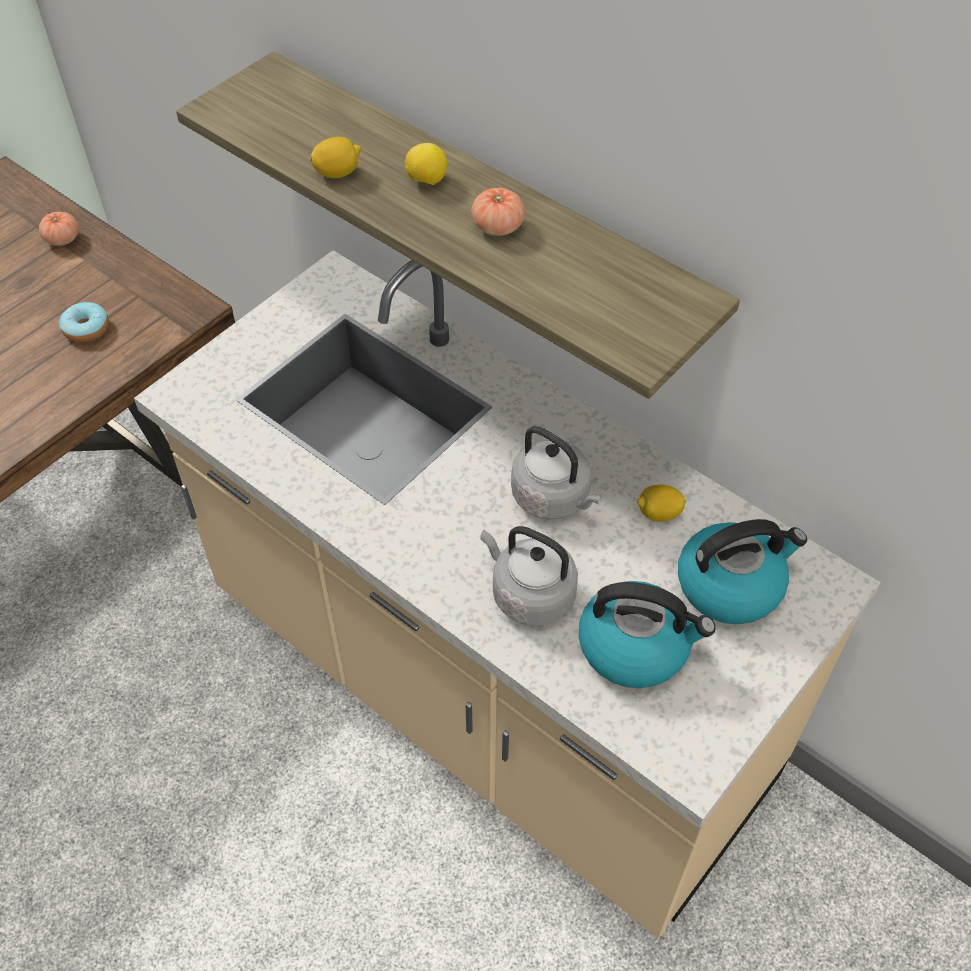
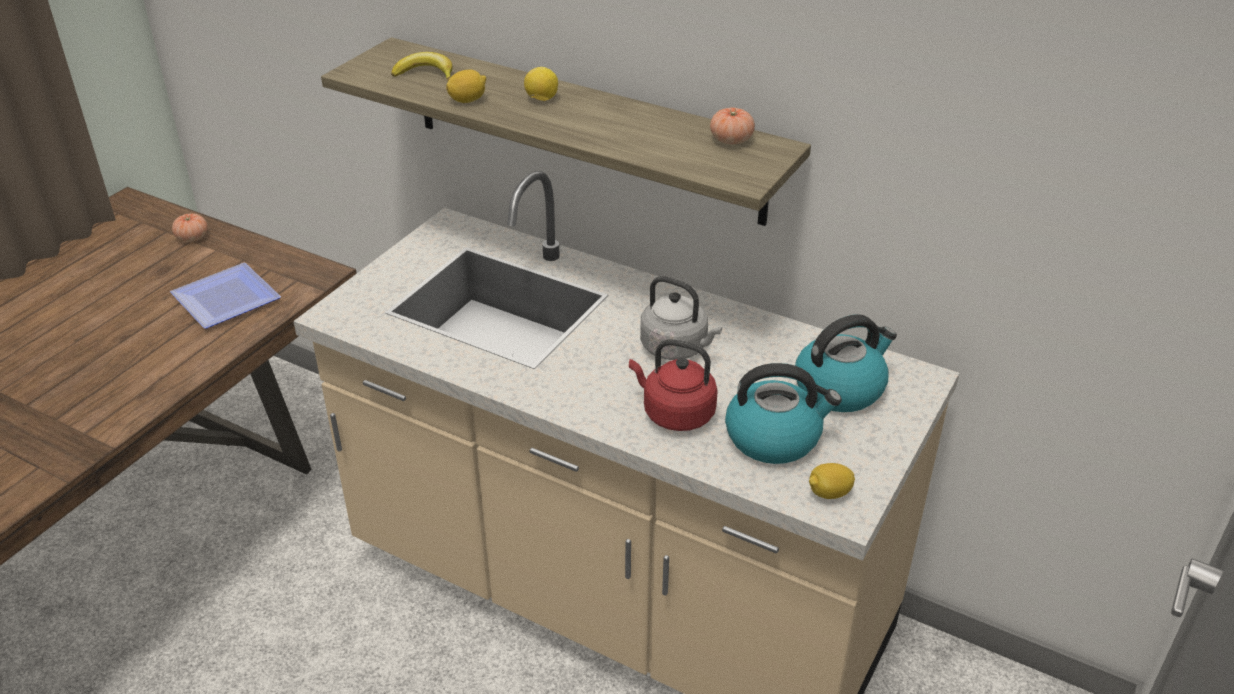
camera: 10 degrees left, 15 degrees down
donut [59,302,109,342] -> plate [170,263,281,329]
tomato [471,188,525,236] -> tomato moved to [710,108,755,144]
grey kettle [480,526,578,626] -> red kettle [629,339,718,431]
lemon [637,485,686,521] -> lemon moved to [809,463,855,499]
none -> banana [391,52,452,81]

